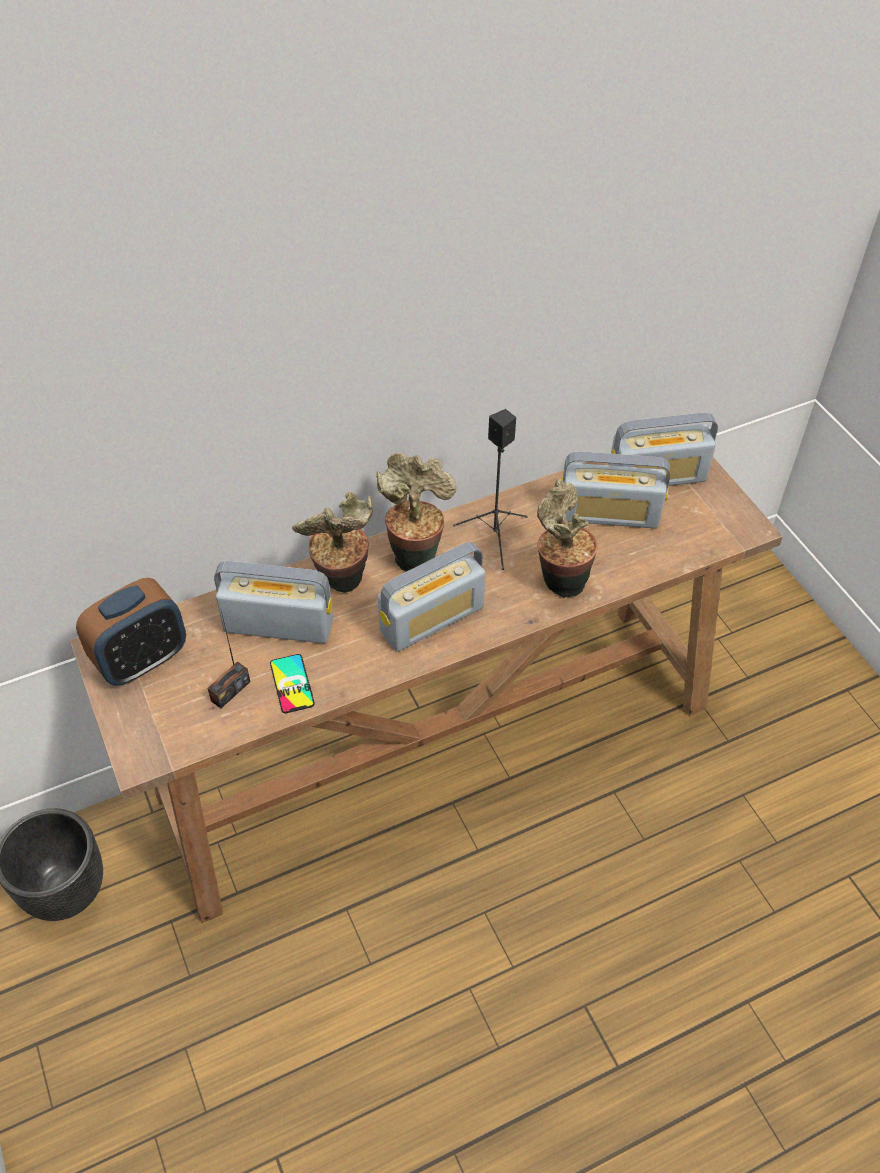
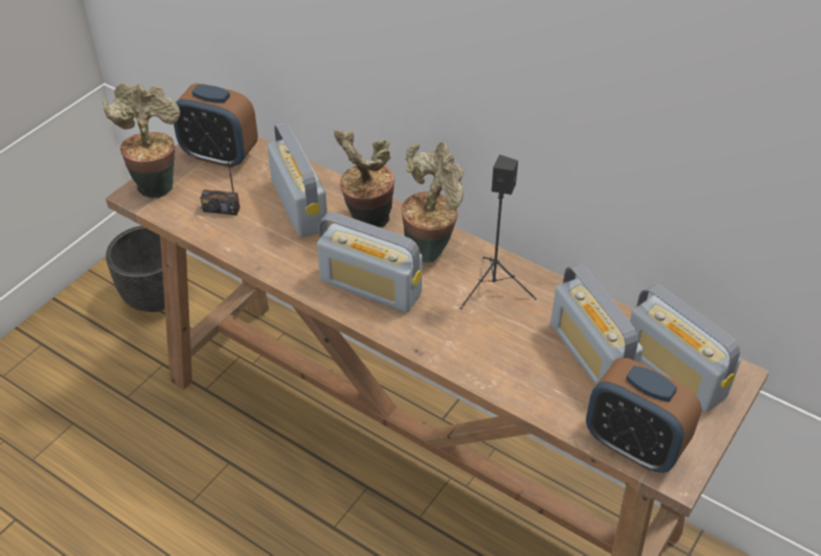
camera: 60 degrees right, 5 degrees down
phone [270,654,315,713] -> none
potted plant [537,478,598,598] -> potted plant moved to [103,83,180,198]
none -> alarm clock [586,358,702,473]

